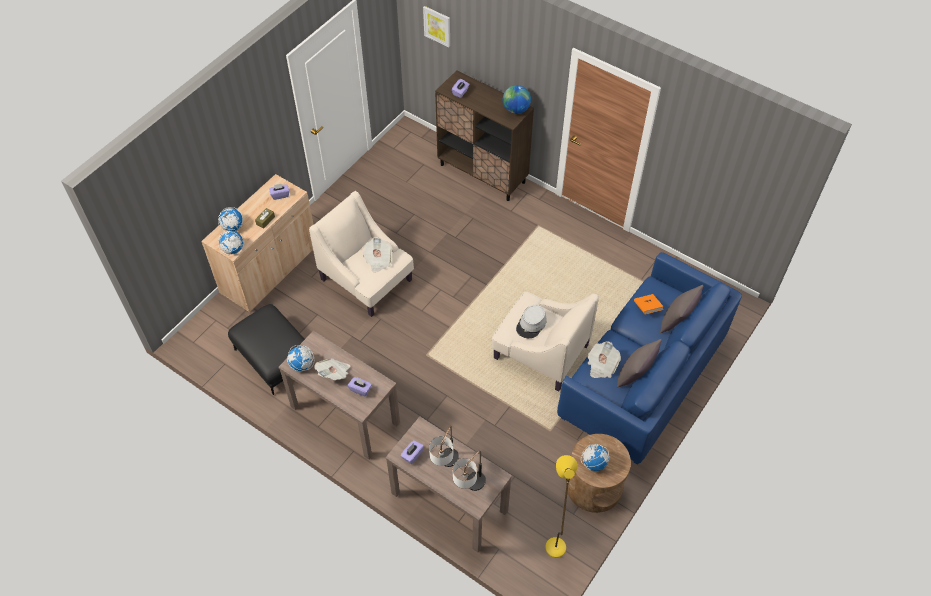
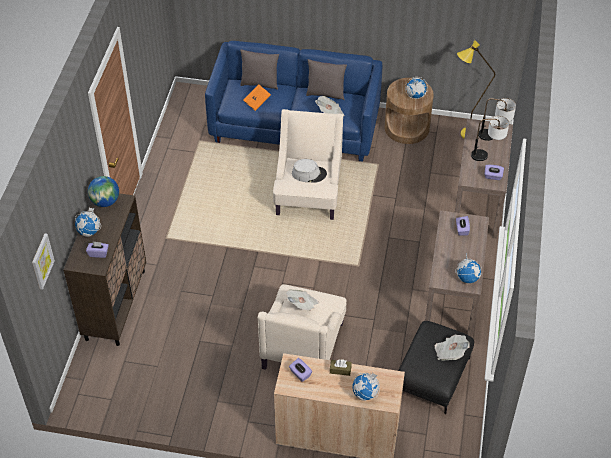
camera: 115 degrees left, 5 degrees down
globe [218,229,245,255] -> globe moved to [75,207,101,237]
newspaper [314,358,350,380] -> newspaper moved to [435,335,470,361]

